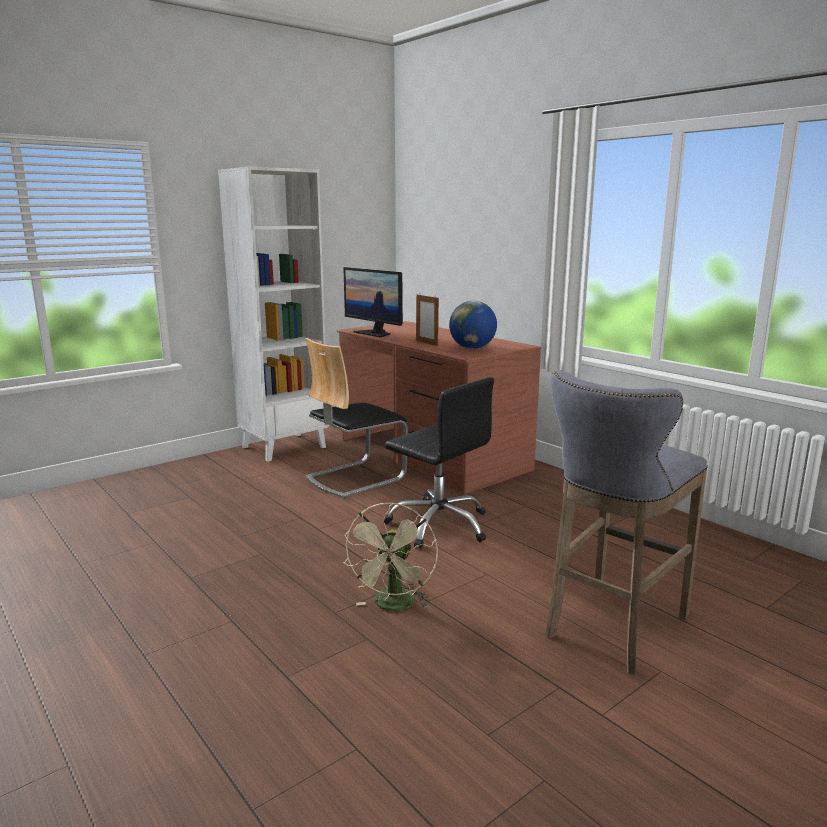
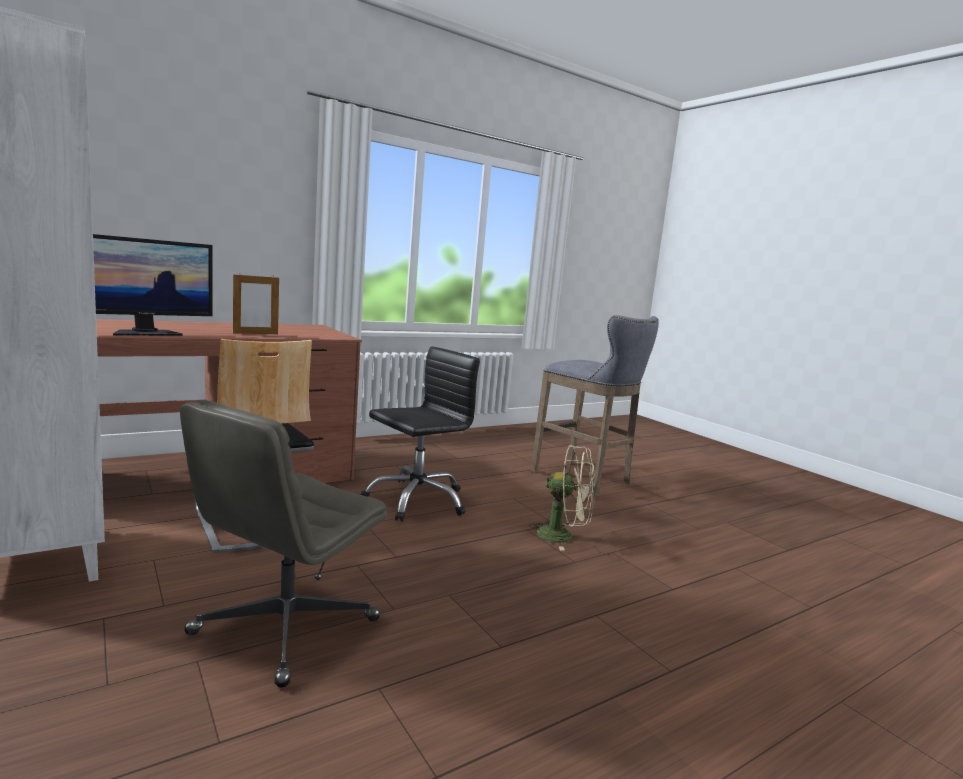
camera: 85 degrees left, 5 degrees down
globe [449,301,497,349] -> none
none -> grey office chair [180,400,387,688]

